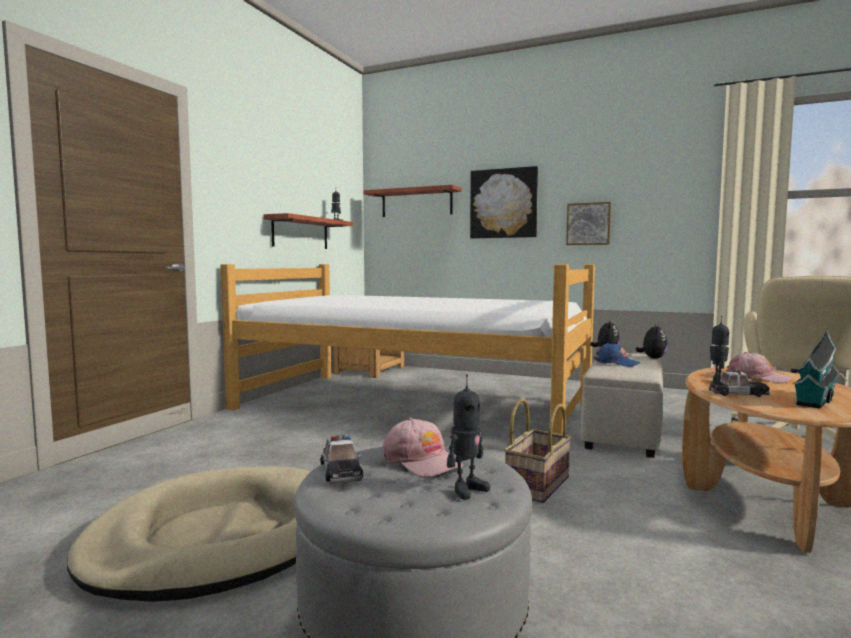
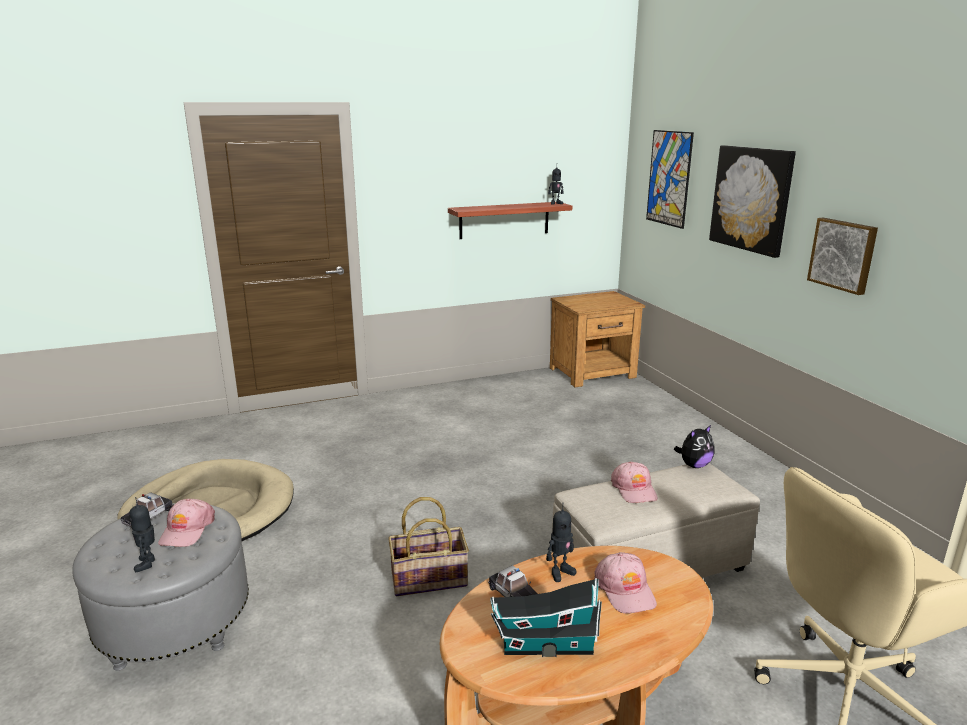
camera: 45 degrees right, 15 degrees up
bed [220,264,595,434] -> none
shelf [363,185,462,217] -> picture [646,130,694,229]
toy robot [447,375,490,500] -> toy robot turned 75 degrees clockwise [129,497,155,572]
blue cap [594,343,640,367] -> pink cap [611,462,658,503]
plush toy [636,323,668,359] -> none

